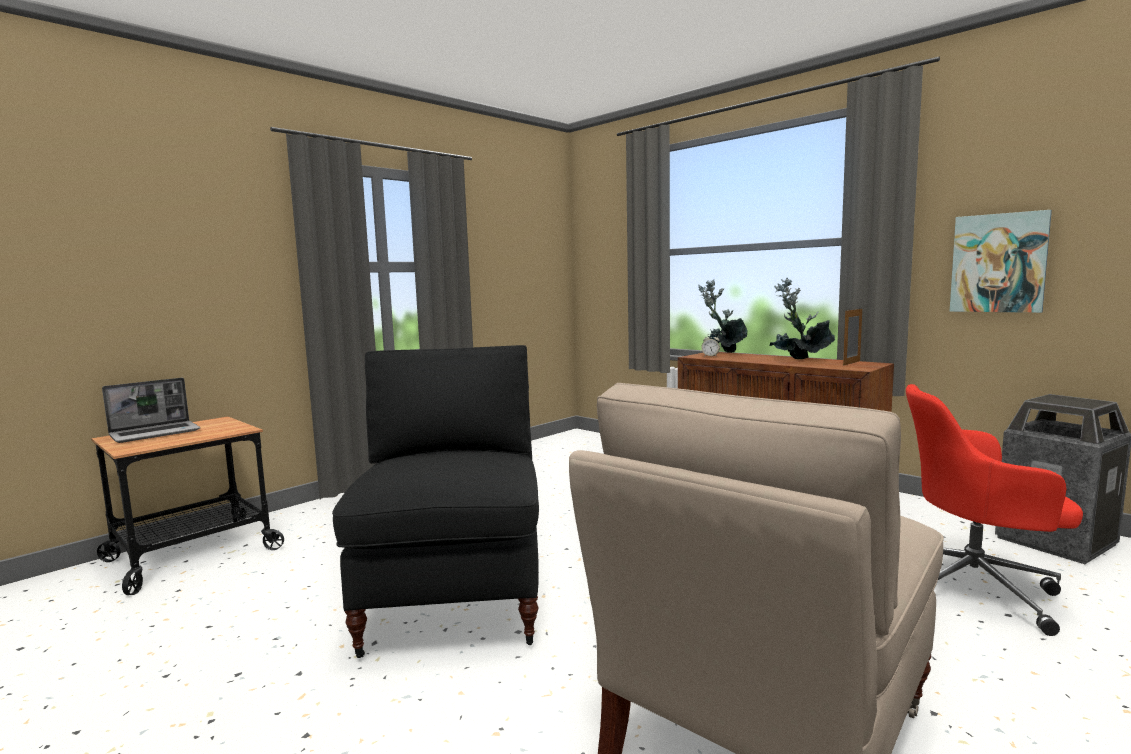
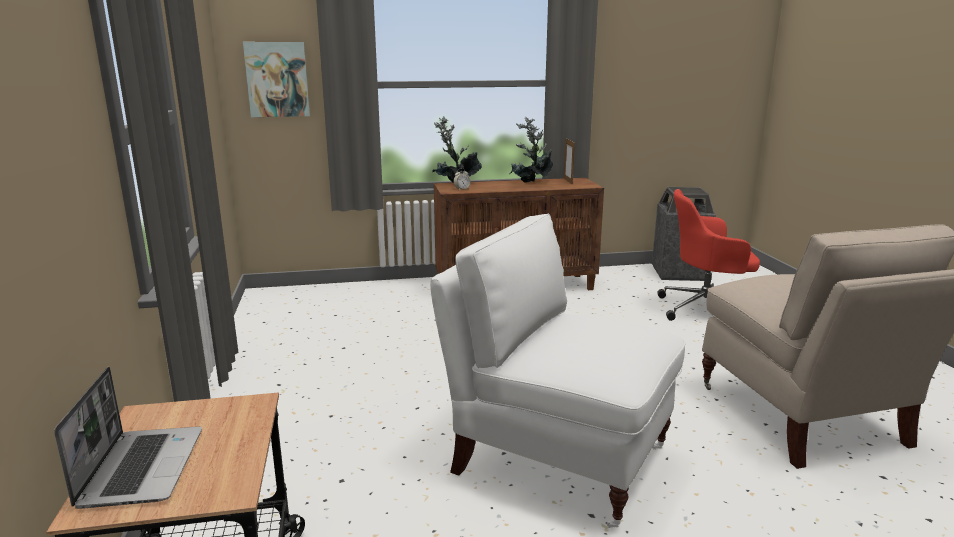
camera: 55 degrees left, 10 degrees up
black chair [332,345,539,658] -> white chair [430,214,686,528]
red office chair [906,384,1083,636] -> red office chair turned 45 degrees clockwise [657,189,760,321]
picture [950,210,1052,313] -> picture moved to [243,42,310,117]

